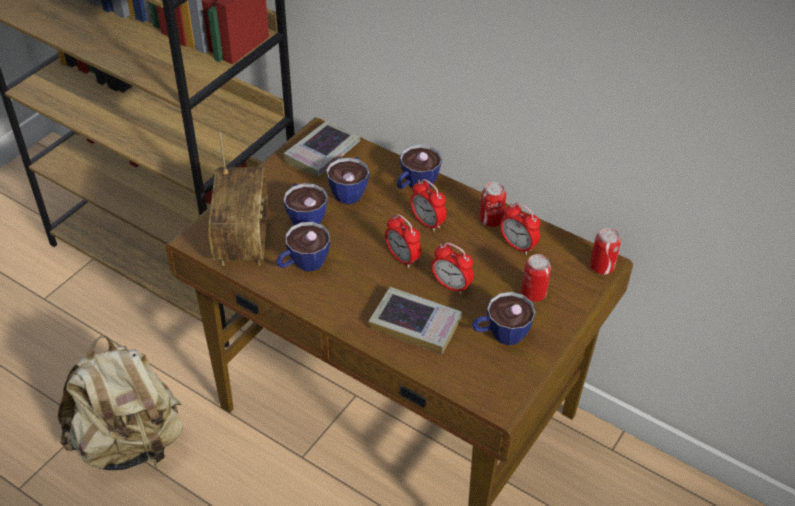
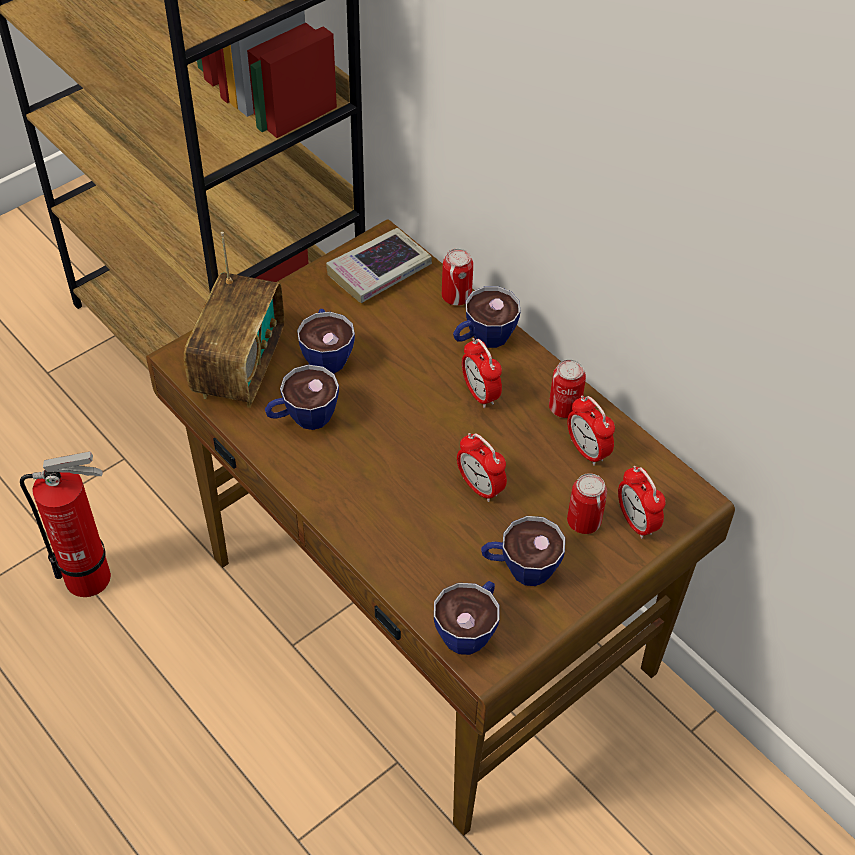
camera: 15 degrees right, 5 degrees up
beige backpack [58,335,183,470] -> fire extinguisher [20,452,111,597]
cup [326,157,369,204] -> cup moved to [434,581,500,655]
book [368,287,462,354] -> none
alarm clock [385,214,421,268] -> alarm clock moved to [618,466,666,539]
can [590,228,621,274] -> can moved to [442,249,473,305]

